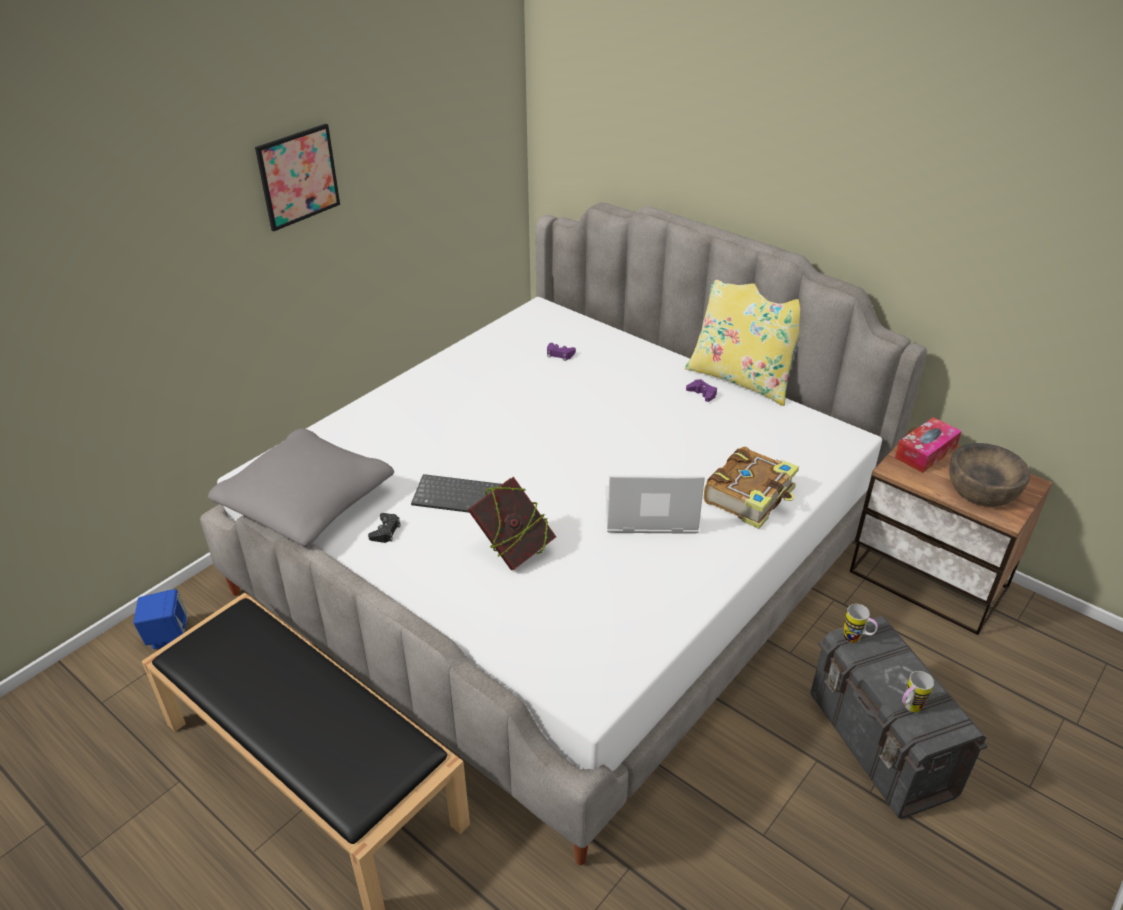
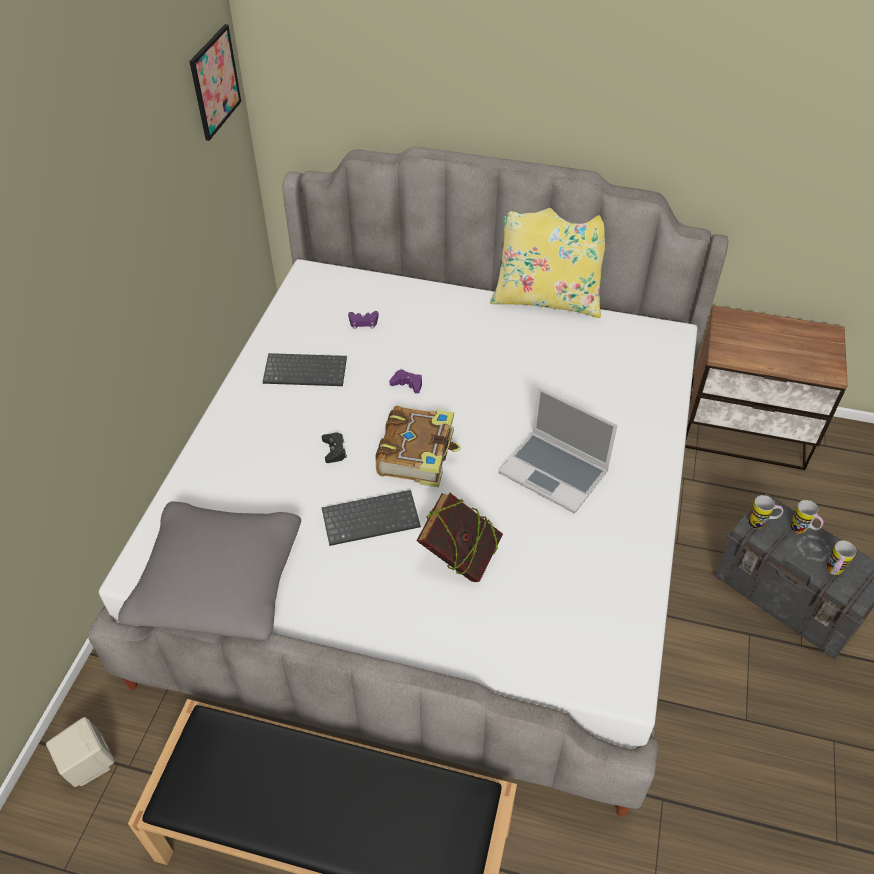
camera: 25 degrees left, 10 degrees up
blue speaker [133,589,188,649] -> beige speaker [46,717,114,787]
picture [255,124,340,231] -> picture moved to [189,24,241,141]
black game controller [368,513,401,543] -> black game controller moved to [322,433,347,463]
laptop [606,475,705,534] -> laptop turned 120 degrees counterclockwise [499,387,617,514]
purple game controller [686,379,717,402] -> purple game controller moved to [390,369,422,393]
book [704,447,799,529] -> book moved to [375,406,461,487]
tissue box [895,417,962,473] -> none
brown bowl [949,443,1030,507] -> none
none -> keyboard [263,353,347,386]
none -> mug [791,500,824,534]

